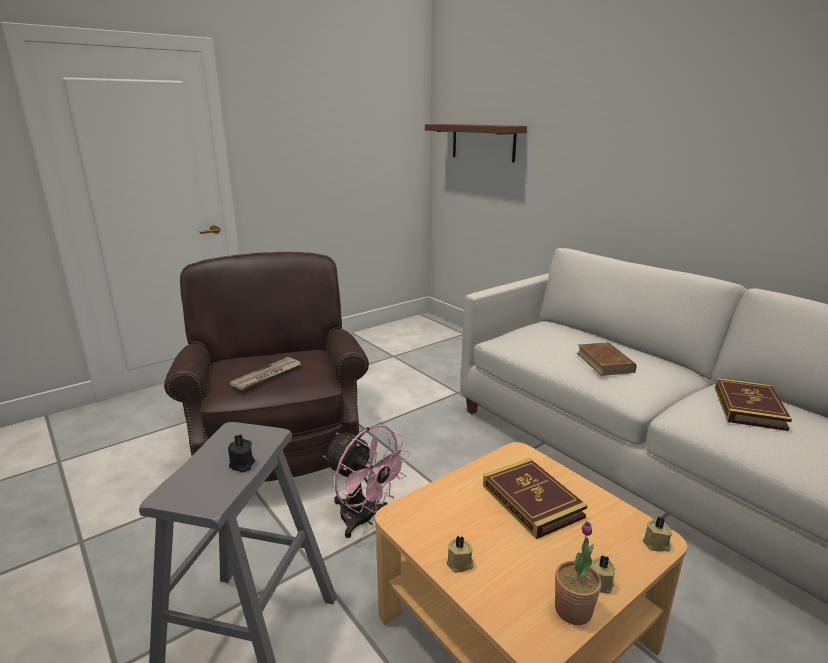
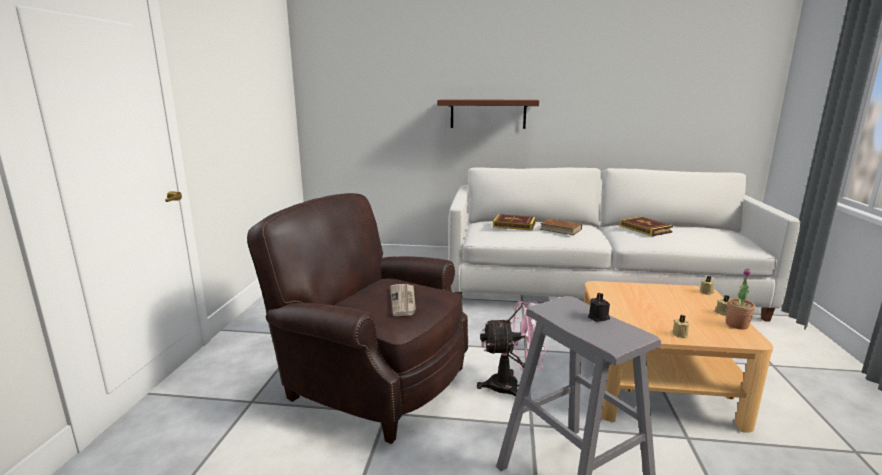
camera: 45 degrees left, 5 degrees down
brown shelf [425,124,527,162] -> brown shelf moved to [437,99,539,129]
book [483,458,587,539] -> book moved to [493,214,536,231]

